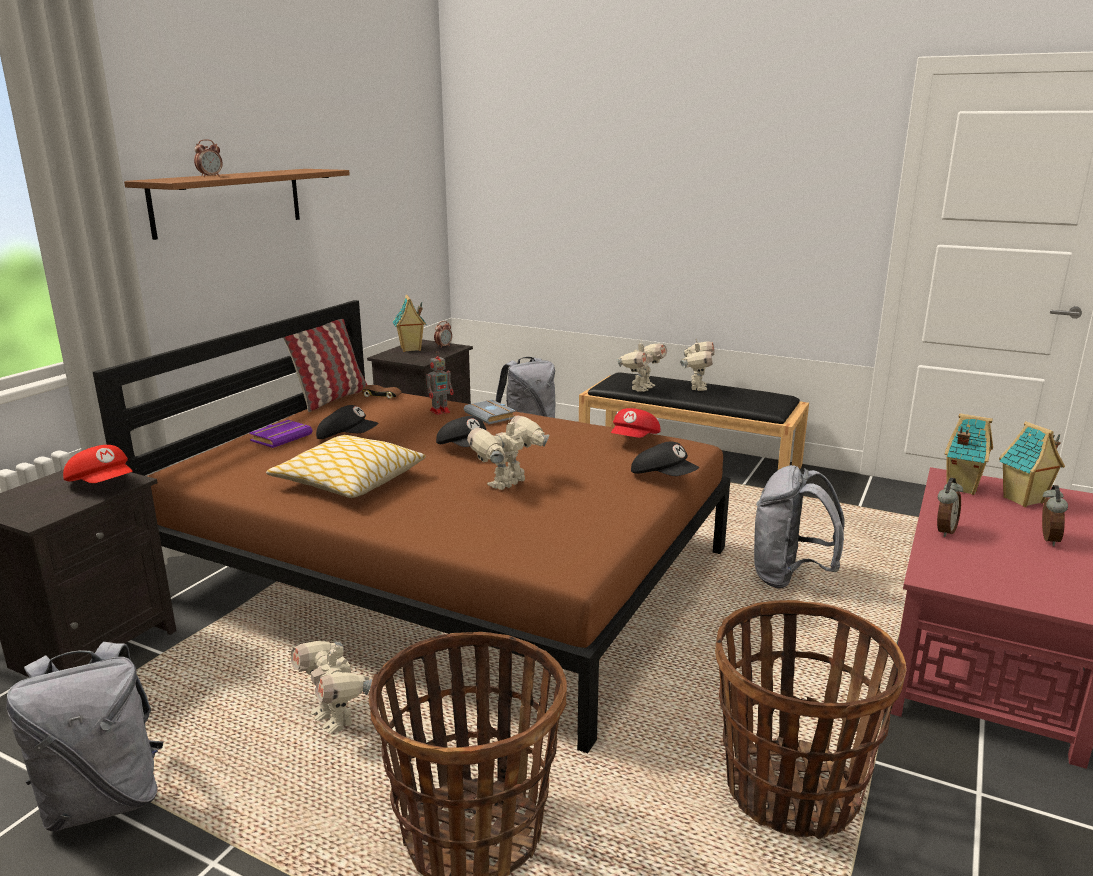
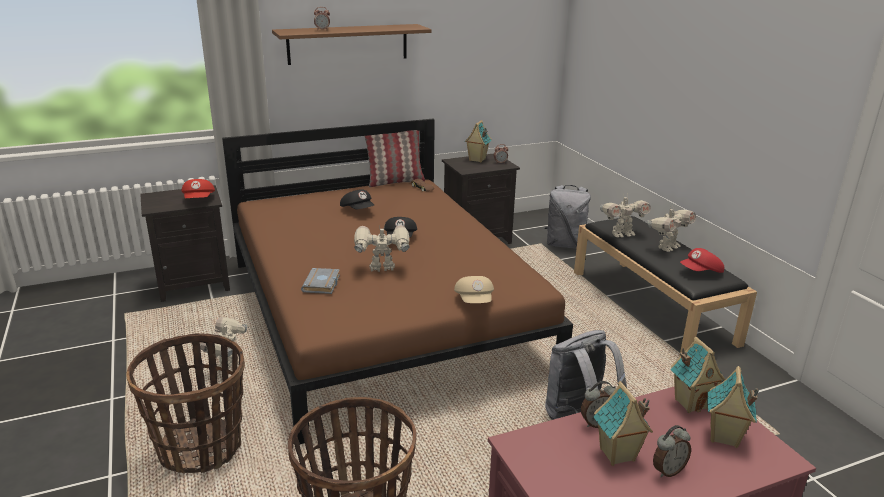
camera: 40 degrees right, 5 degrees up
grey backpack [6,642,163,832] -> none
purple book [249,420,312,448] -> none
pillow [266,435,426,498] -> none
toy robot [426,351,453,415] -> none
grey book [464,400,516,424] -> grey book moved to [301,268,340,294]
red cap [611,408,661,438] -> red cap moved to [680,248,724,273]
black cap [631,442,699,476] -> beige cap [454,276,494,303]
none -> toy house [593,381,653,466]

